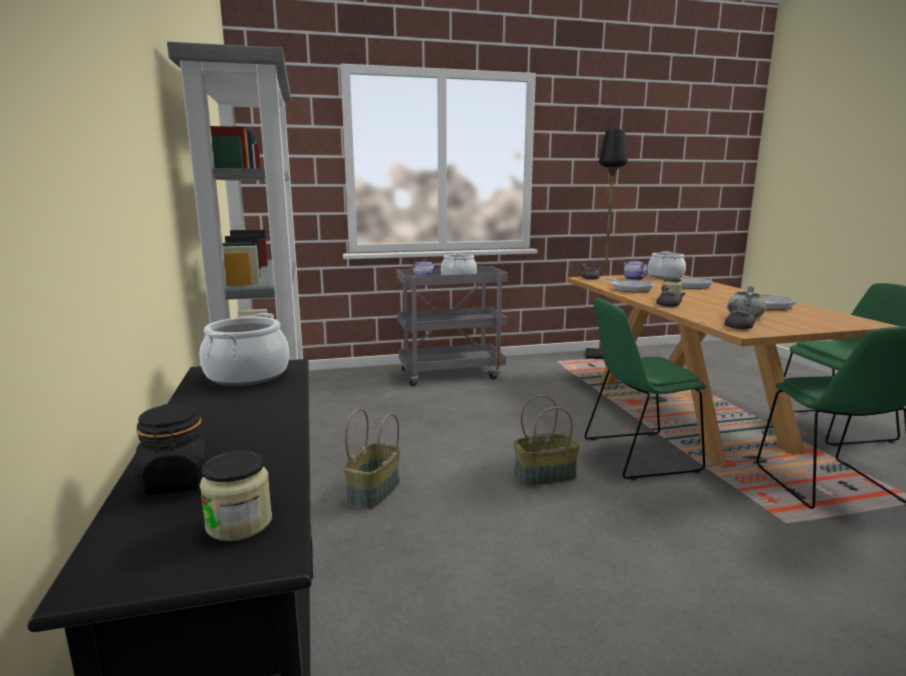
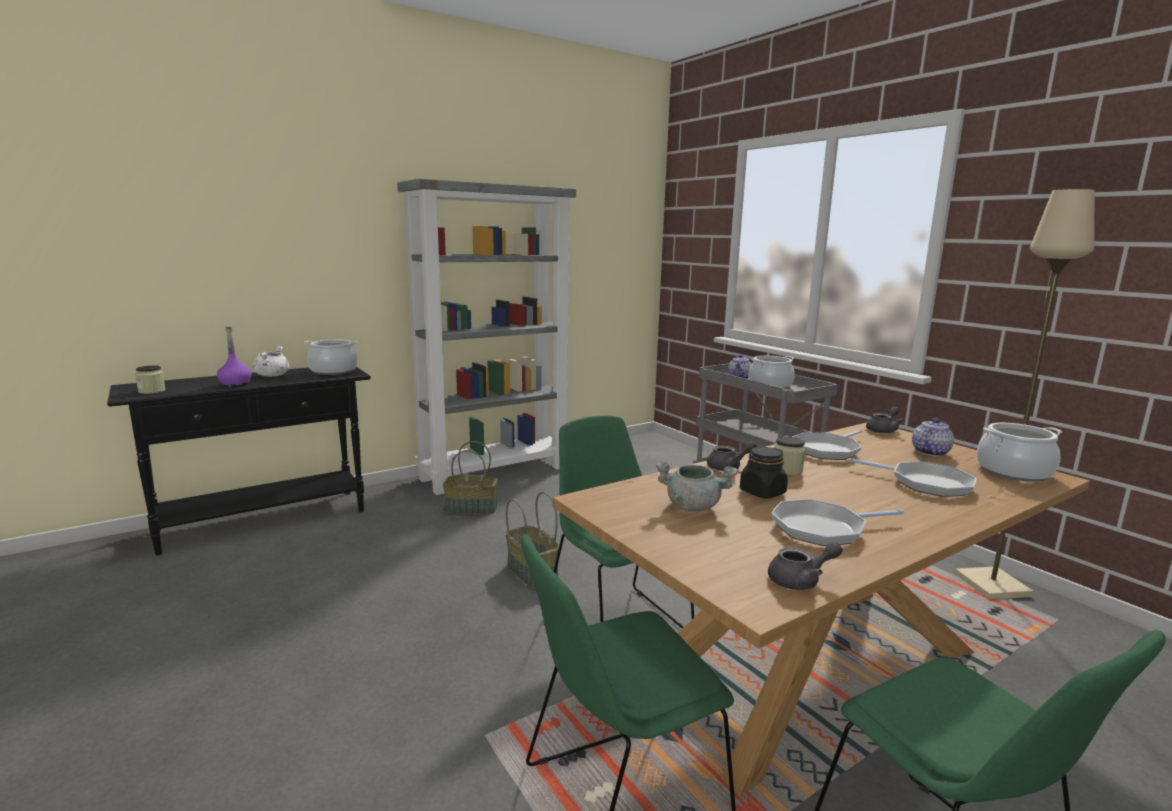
camera: 70 degrees right, 0 degrees up
black jar [134,403,211,495] -> black jar moved to [740,447,788,499]
black floor lamp [586,129,628,359] -> beige floor lamp [955,189,1095,599]
grey teapot [724,302,759,330] -> grey teapot moved to [768,541,842,590]
none -> purple bottle [217,326,252,387]
none -> white cooking pot [253,346,289,377]

